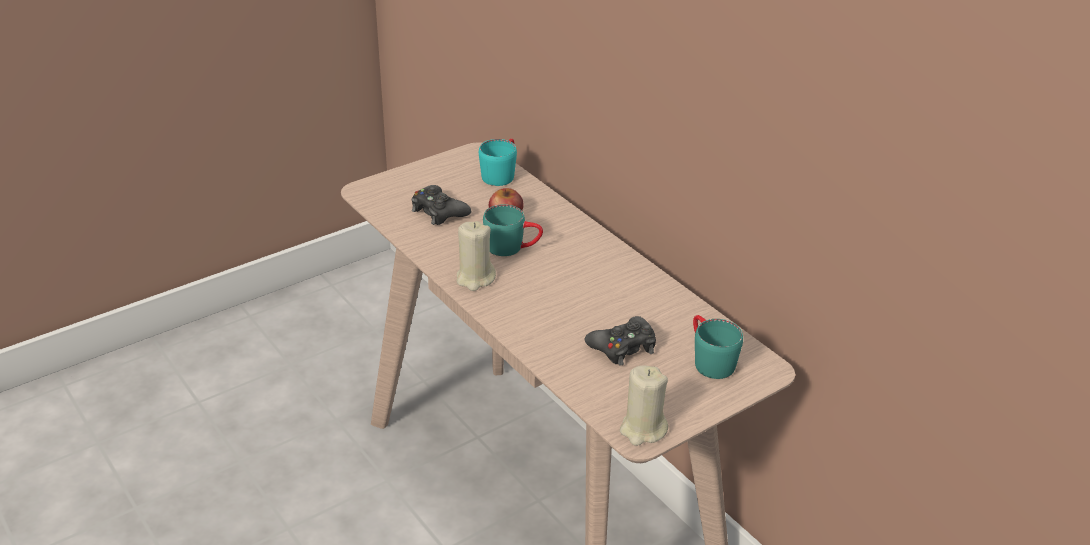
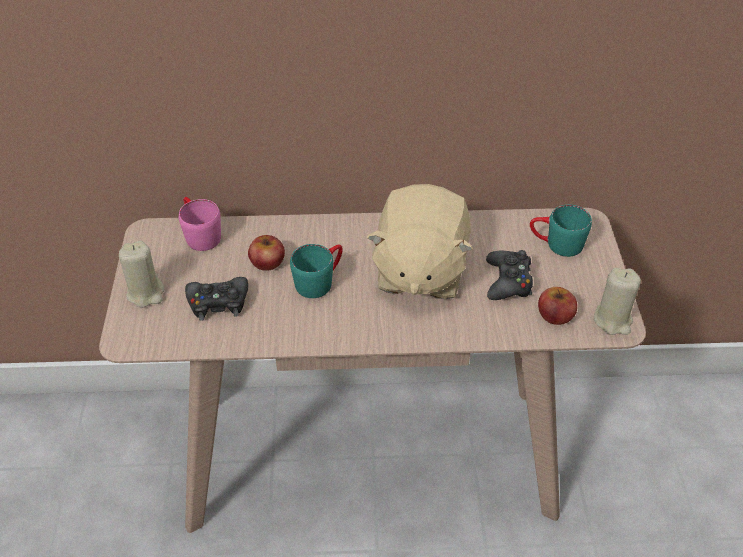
camera: 55 degrees left, 10 degrees up
beige candle [457,221,496,291] -> beige candle moved to [119,241,165,308]
turquoise mug [479,139,517,186] -> pink mug [179,197,221,251]
none -> beige plush toy [367,184,473,299]
none -> apple [538,287,577,325]

